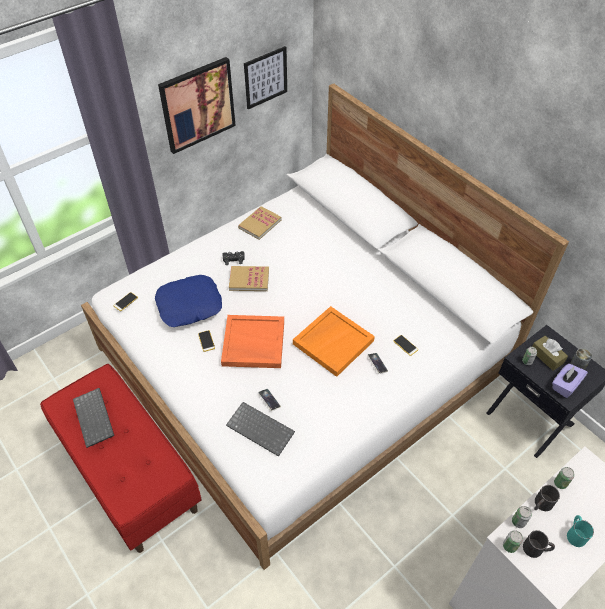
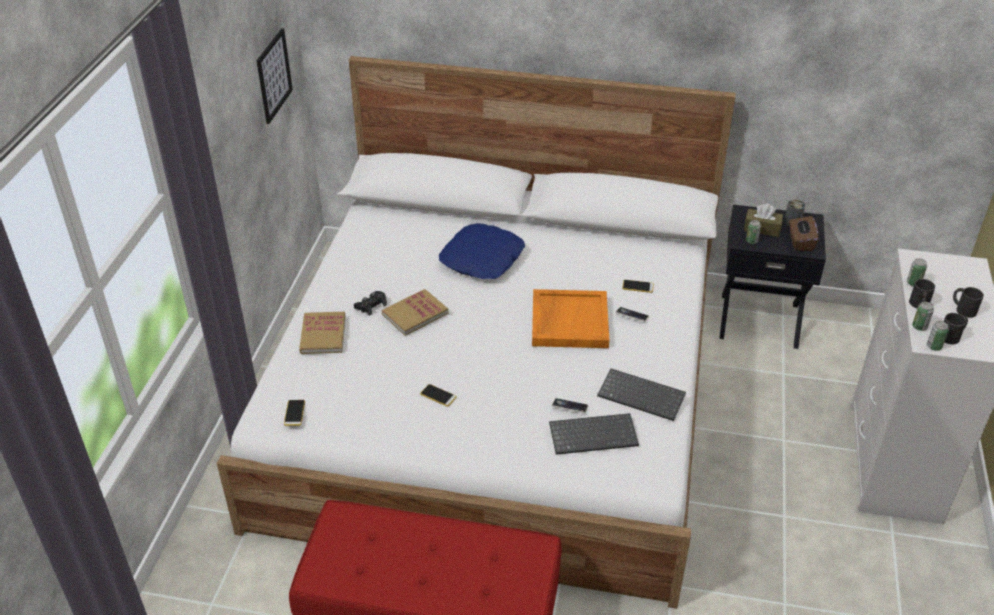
camera: 40 degrees left, 10 degrees down
keyboard [73,388,114,448] -> keyboard moved to [597,368,686,421]
blue pillow [155,275,222,327] -> blue pillow moved to [439,223,525,279]
picture [158,57,236,154] -> none
orange tray [221,315,284,368] -> none
book [238,206,281,240] -> book moved to [299,312,345,354]
purple tissue box [552,363,588,398] -> brown tissue box [789,214,819,251]
turquoise mug [567,515,594,547] -> black mug [953,287,984,318]

